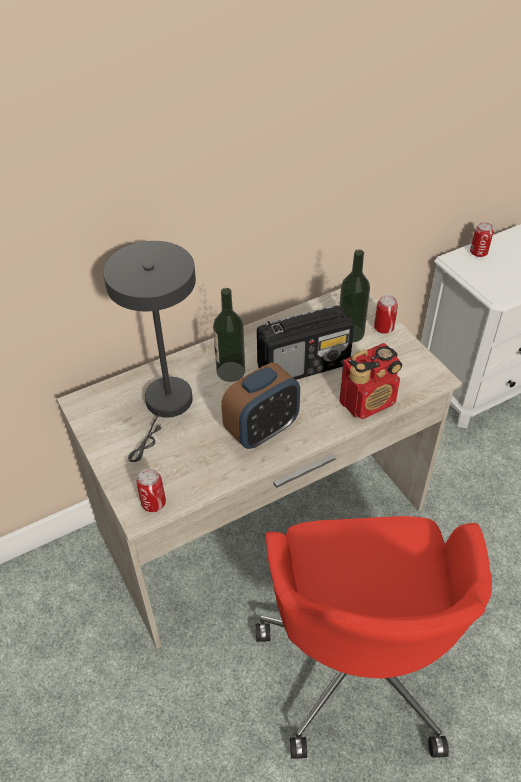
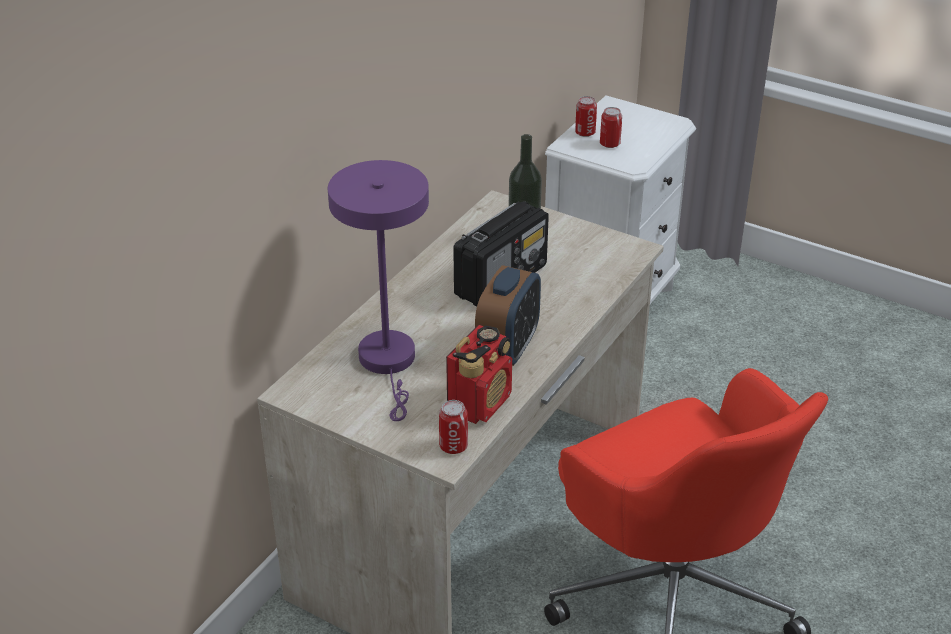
camera: 30 degrees left, 10 degrees down
grey table lamp [103,241,196,462] -> purple table lamp [328,160,429,421]
bottle [213,288,245,382] -> none
radio [339,343,402,419] -> radio moved to [446,325,512,424]
can [374,295,398,334] -> can moved to [600,107,622,148]

